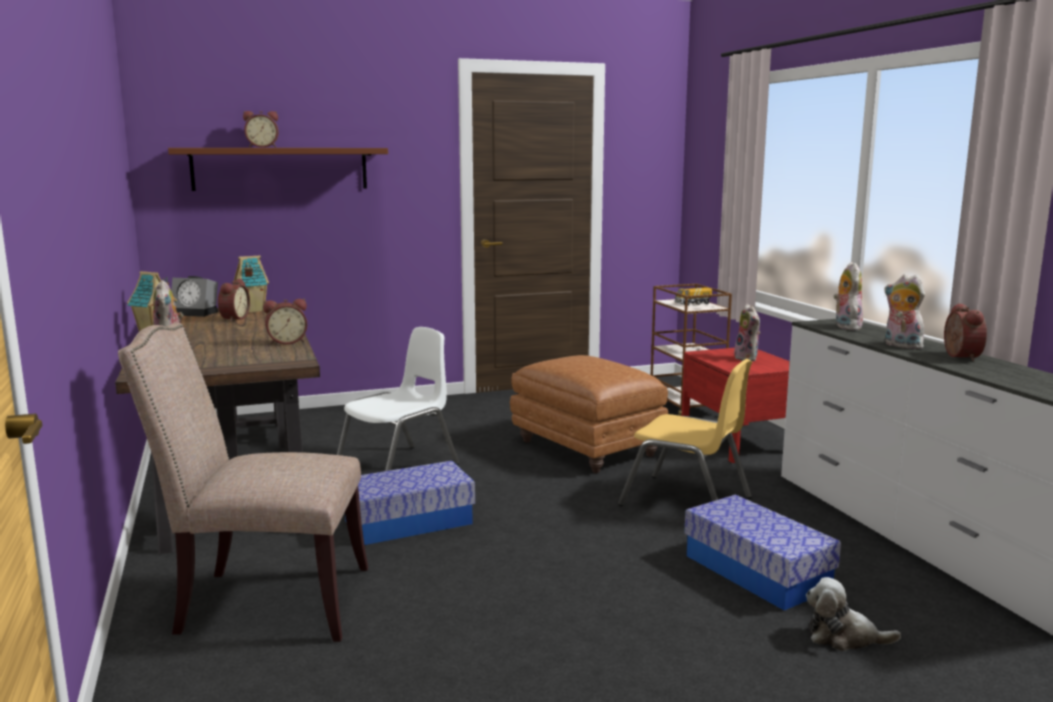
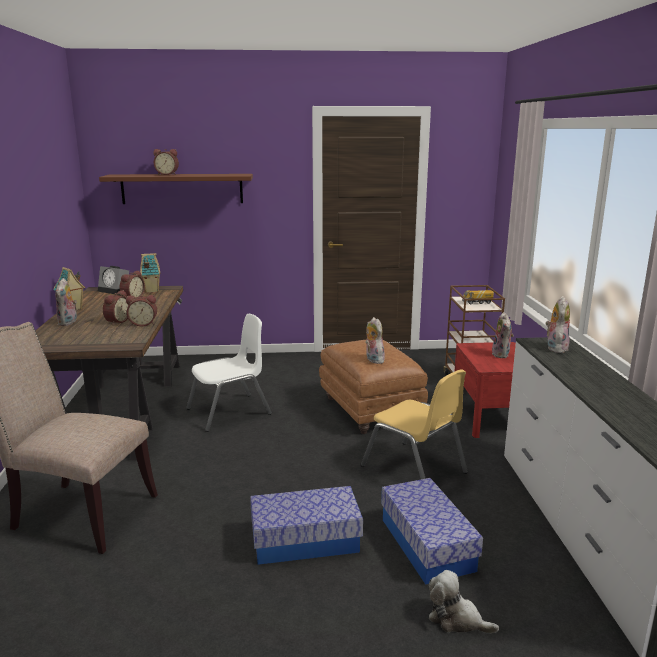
camera: 15 degrees right, 5 degrees up
storage box [345,461,475,545] -> storage box moved to [250,486,363,565]
plush toy [884,274,925,349] -> plush toy moved to [365,317,386,364]
alarm clock [944,303,987,361] -> alarm clock moved to [103,290,130,325]

